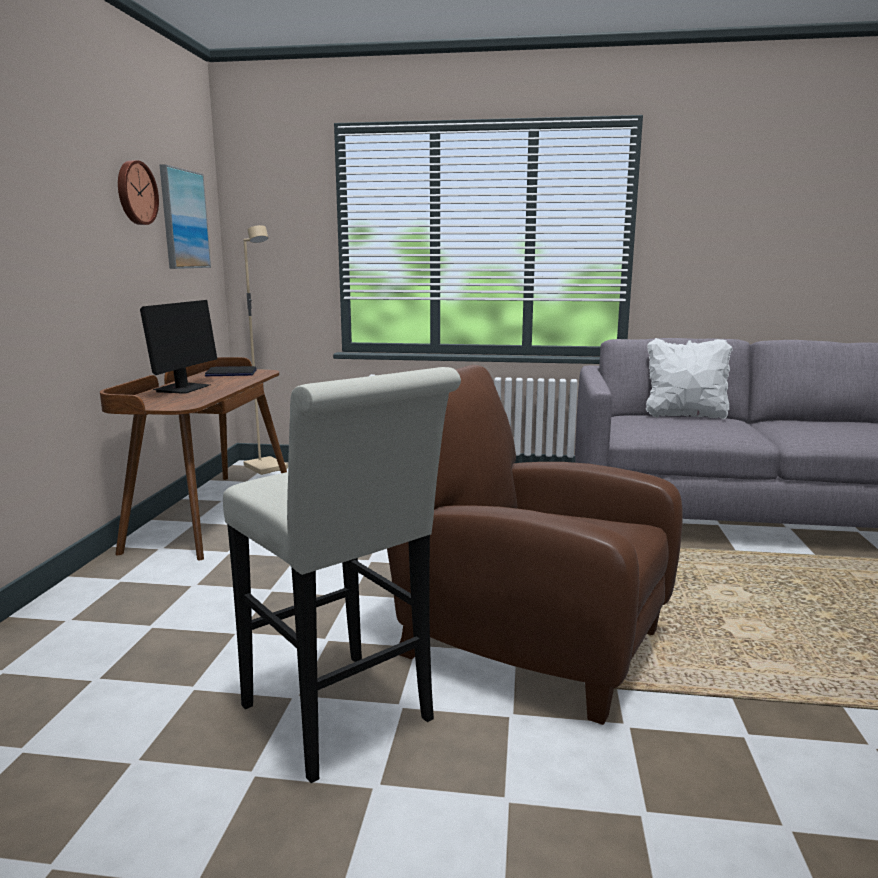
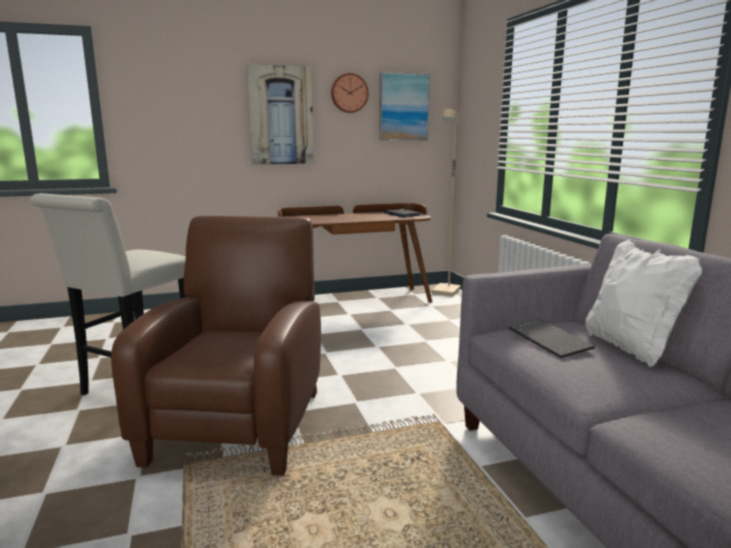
camera: 65 degrees right, 0 degrees up
monitor [140,300,217,394] -> none
none -> picture [247,65,314,165]
none -> keyboard [509,319,595,358]

